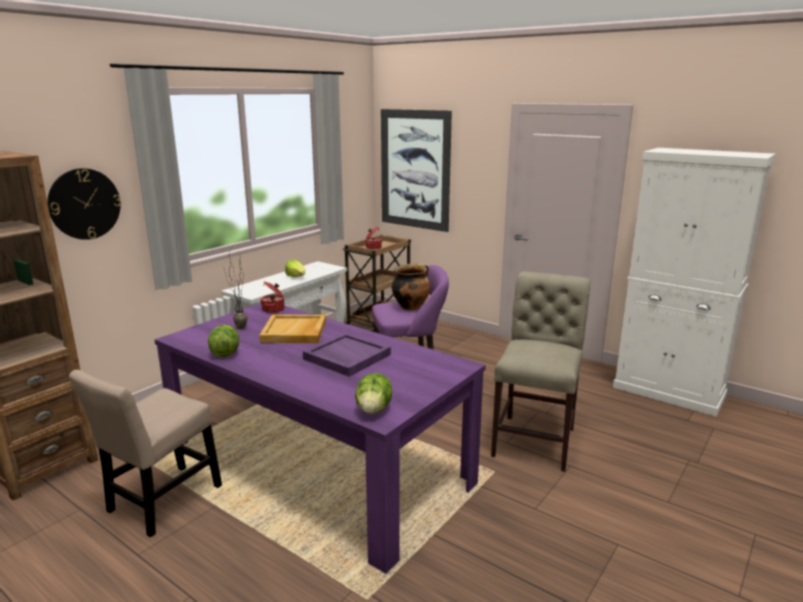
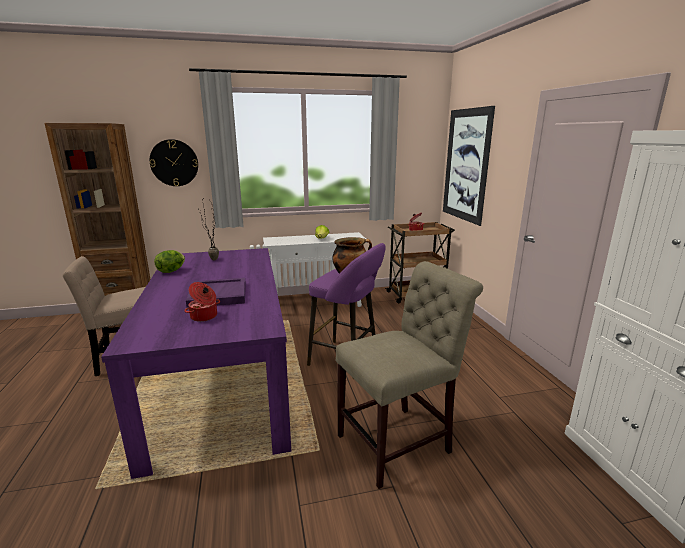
camera: 40 degrees right, 0 degrees up
beige tray [259,314,326,343] -> none
cooking pot [260,281,285,313] -> cooking pot moved to [184,282,220,322]
lettuce [355,373,392,414] -> none

